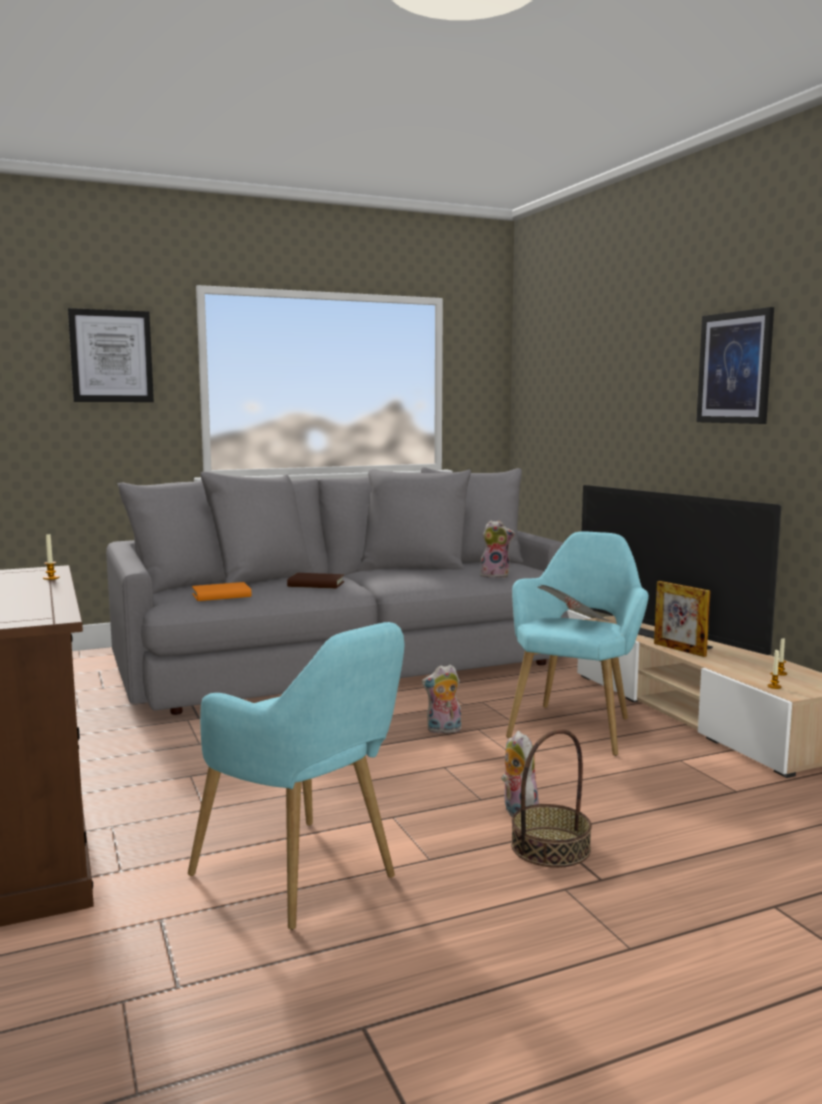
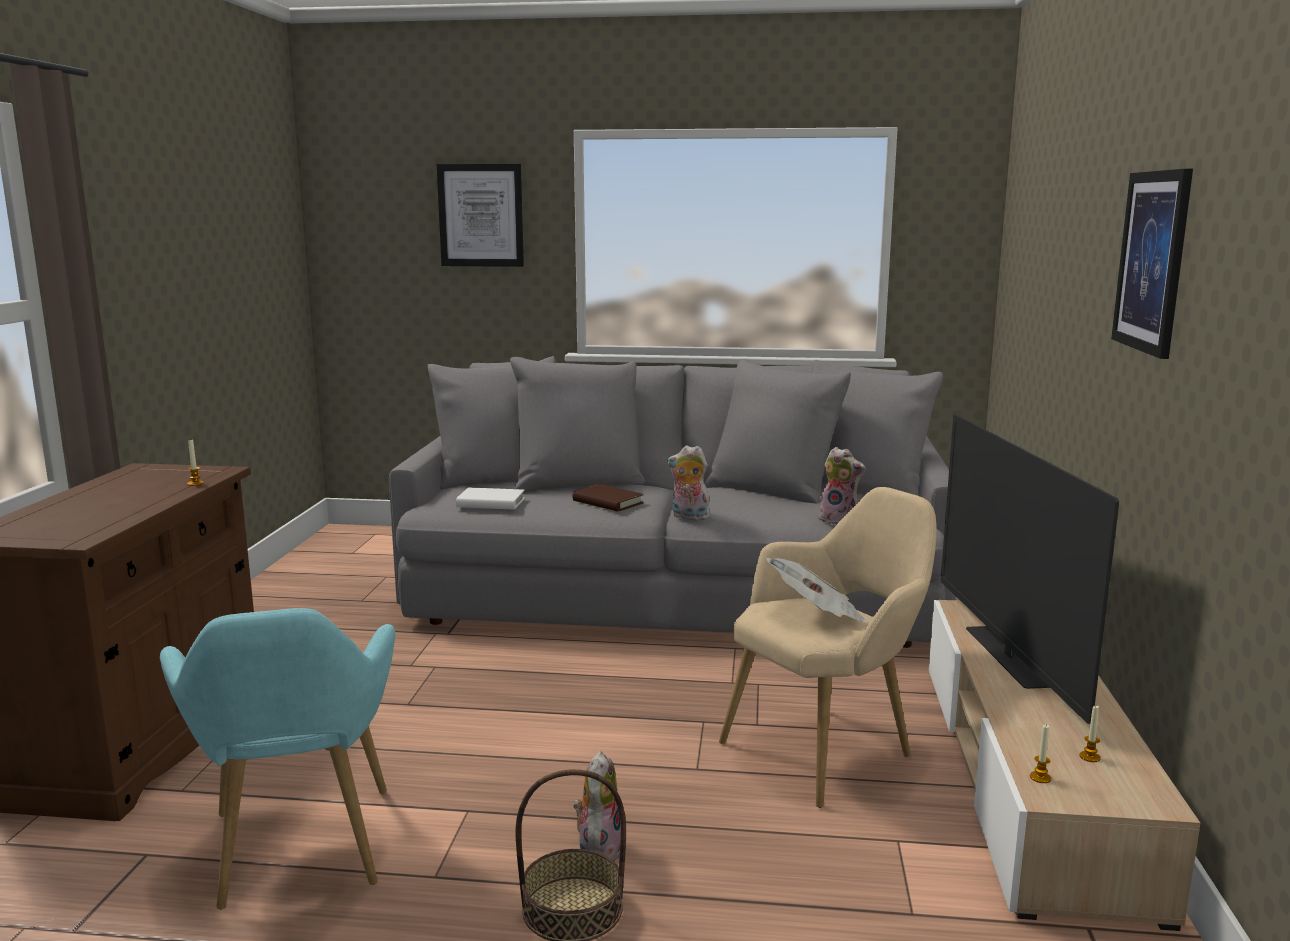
camera: 30 degrees right, 5 degrees up
orange book [192,582,251,601] -> white book [456,488,525,509]
plush toy [422,664,461,734] -> plush toy moved to [667,445,714,520]
turquoise armchair [506,531,649,756] -> beige armchair [719,487,937,808]
picture frame [654,581,711,657] -> none

